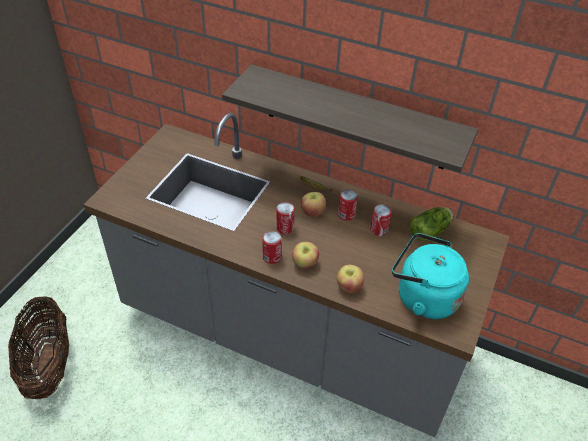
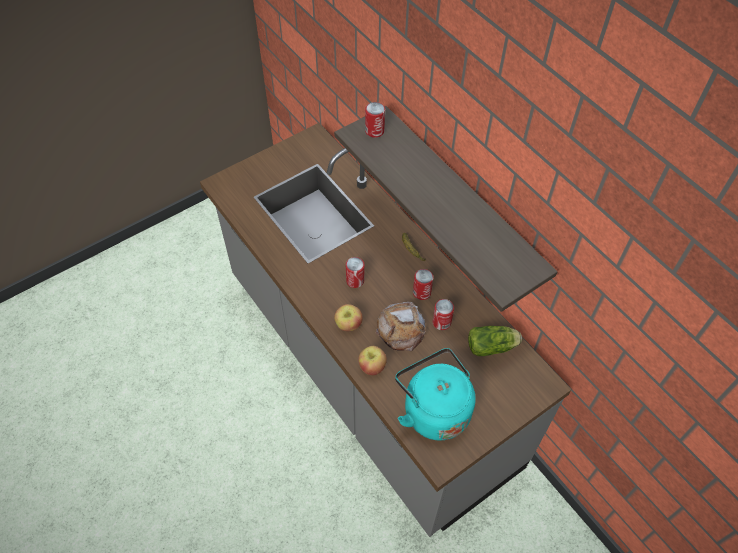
camera: 30 degrees right, 10 degrees up
basket [8,296,69,399] -> none
can [262,231,282,264] -> can moved to [365,102,385,138]
apple [301,192,326,217] -> none
none -> bread [376,302,425,351]

